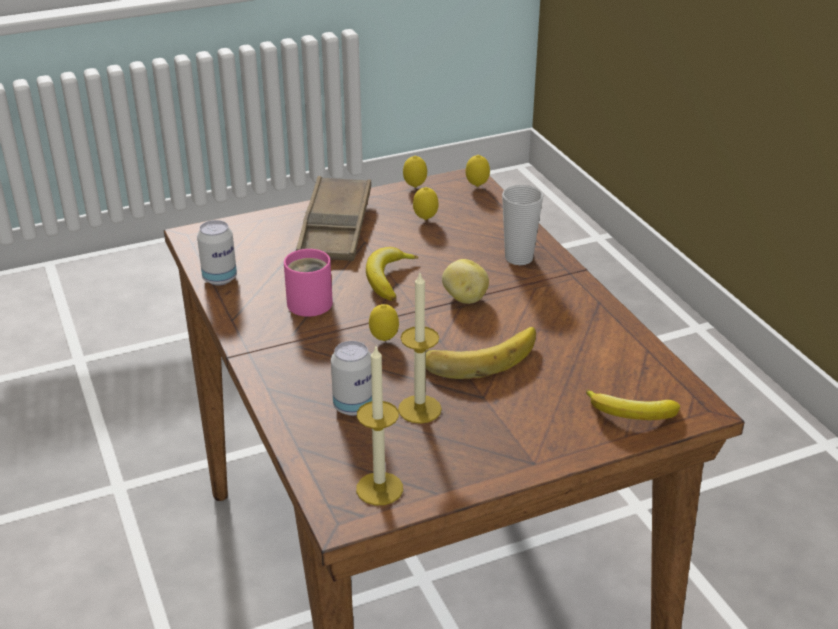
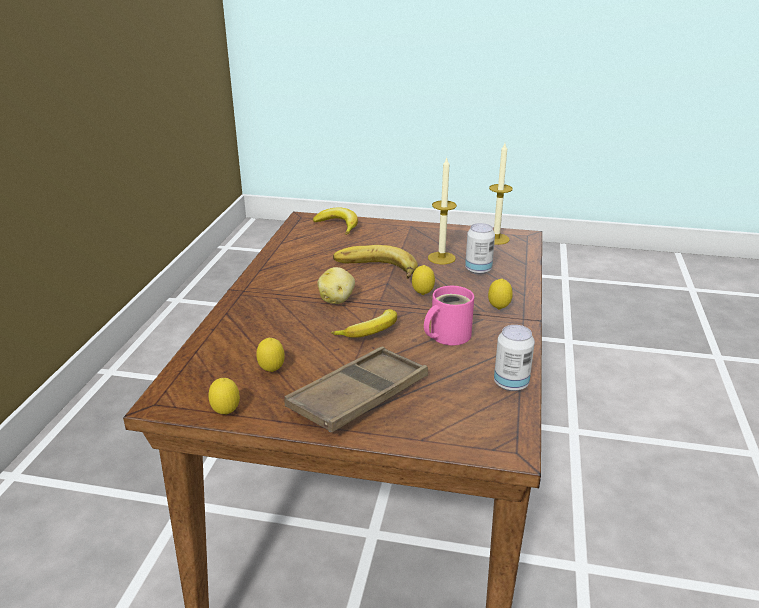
camera: 145 degrees left, 5 degrees down
lemon [466,155,490,187] -> lemon moved to [488,278,513,310]
cup [502,185,543,265] -> none

